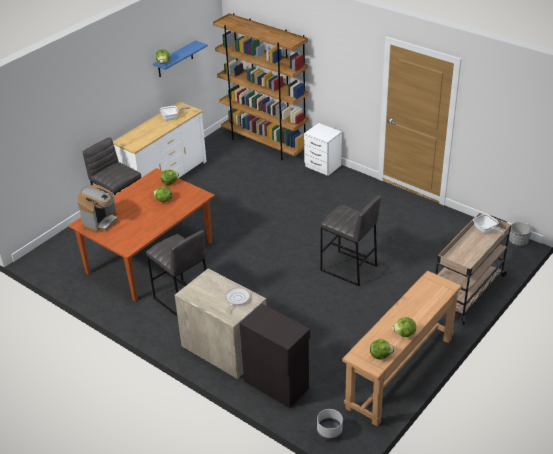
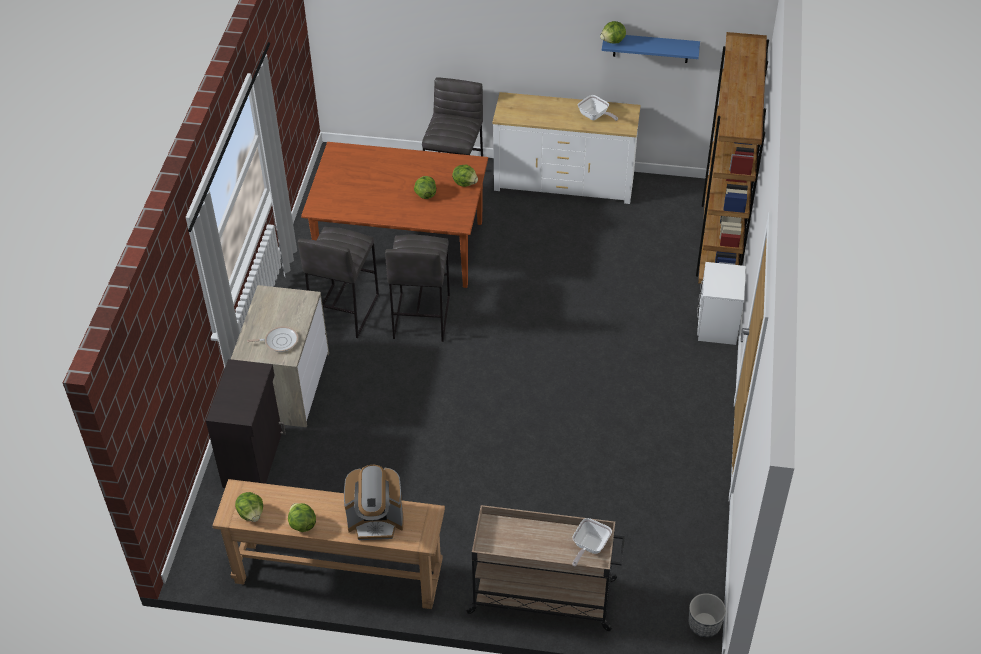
camera: 60 degrees right, 10 degrees up
coffee machine [77,185,118,233] -> coffee machine moved to [344,465,404,540]
grey planter [317,409,343,441] -> none
grey stool [321,195,381,286] -> grey stool moved to [385,234,450,342]

